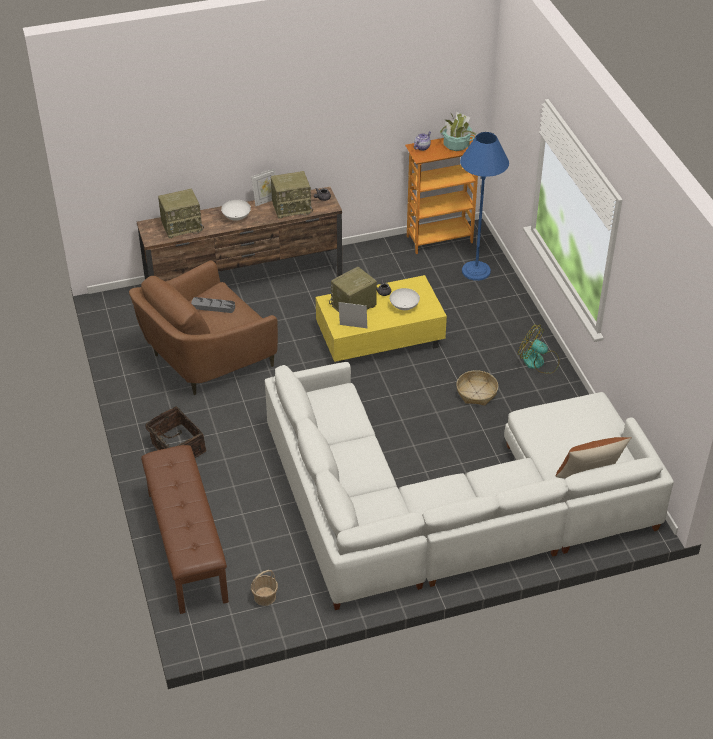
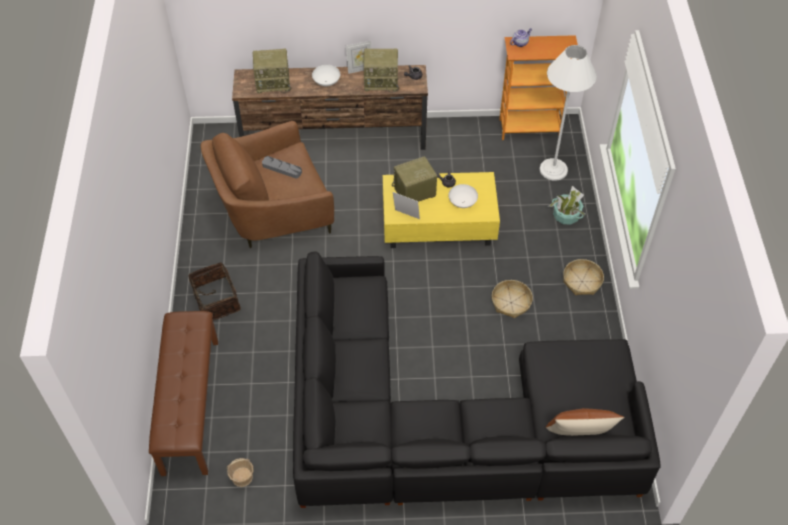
camera: 15 degrees right, 10 degrees up
white sofa [265,362,674,610] -> black sofa [293,252,661,508]
potted plant [438,112,477,151] -> potted plant moved to [549,186,585,224]
blue floor lamp [460,132,509,281] -> white floor lamp [540,45,597,181]
fan [518,325,559,374] -> basket [563,259,604,295]

